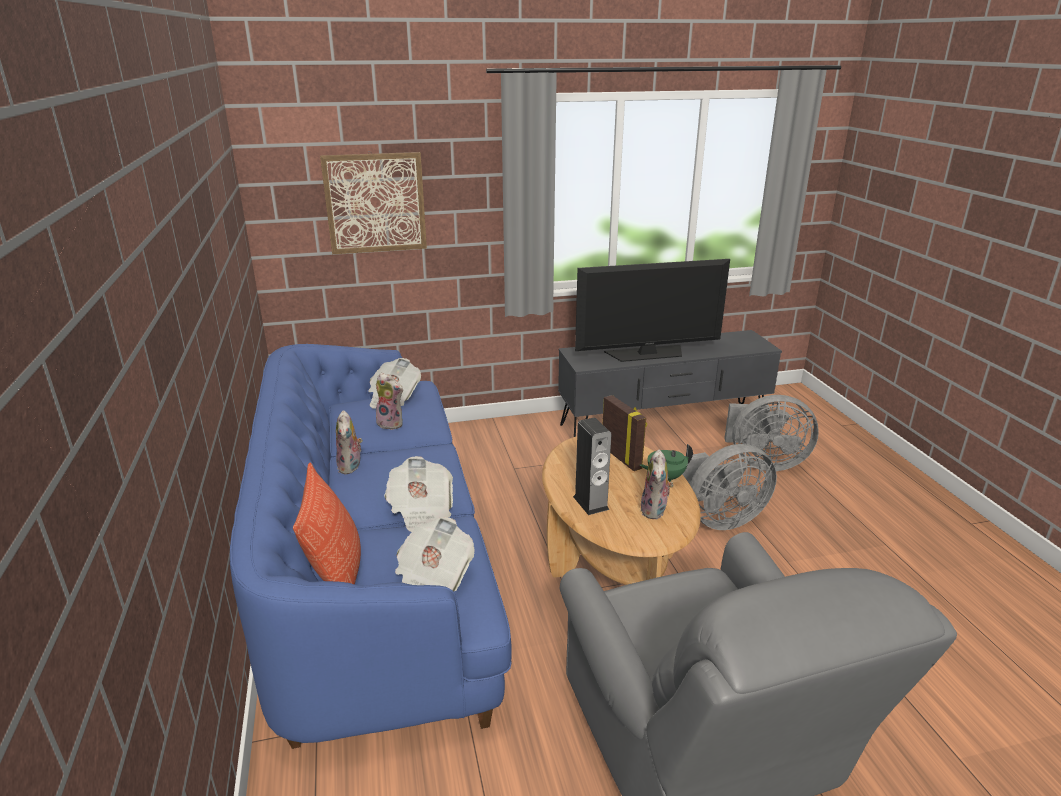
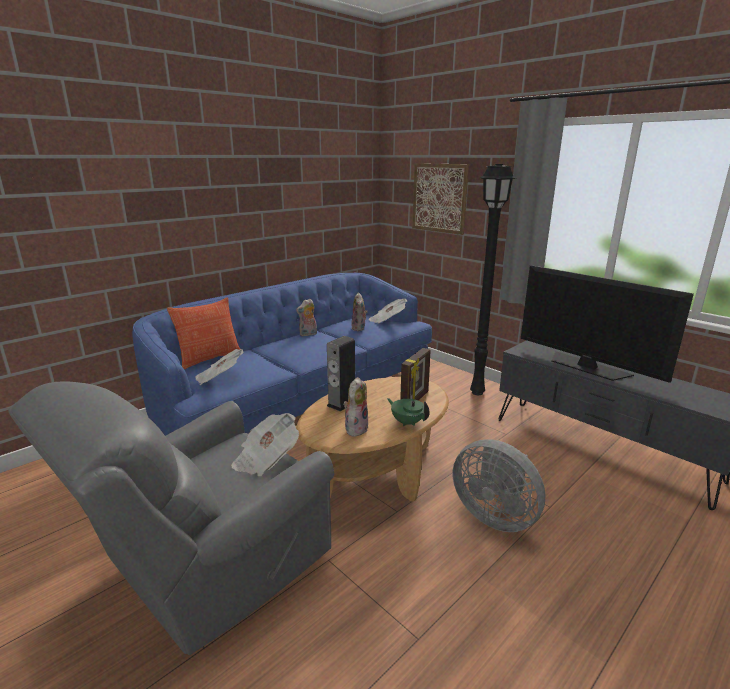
camera: 60 degrees right, 5 degrees down
newspaper [384,456,453,532] -> newspaper moved to [231,413,299,476]
plush toy [640,450,674,519] -> plush toy turned 135 degrees clockwise [343,377,369,437]
grey fan [724,395,819,471] -> none
none -> black floor lamp [470,164,516,395]

